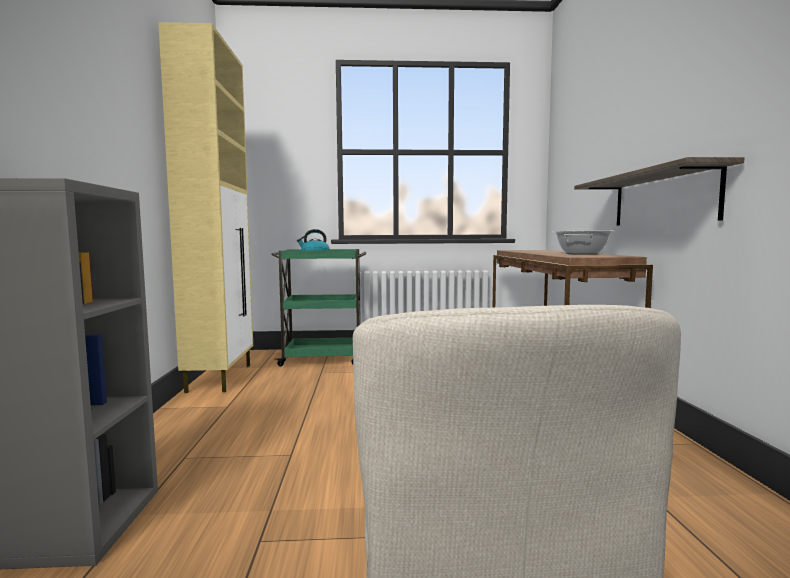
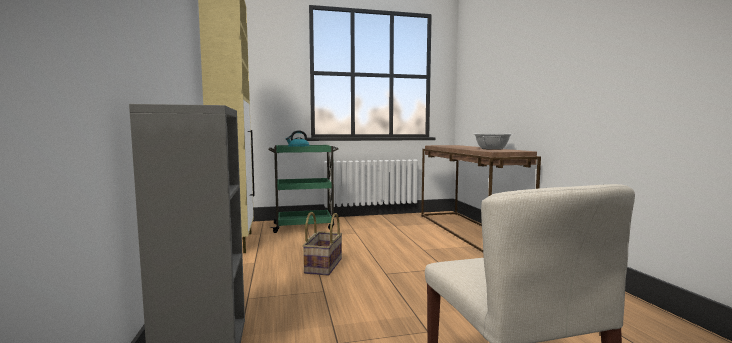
camera: 10 degrees left, 0 degrees up
shelf [574,157,744,226] -> none
none -> basket [302,212,342,275]

